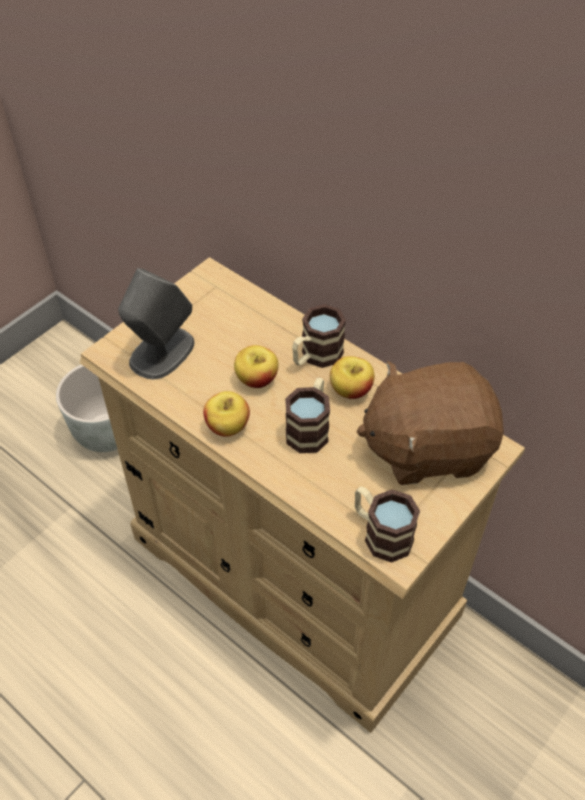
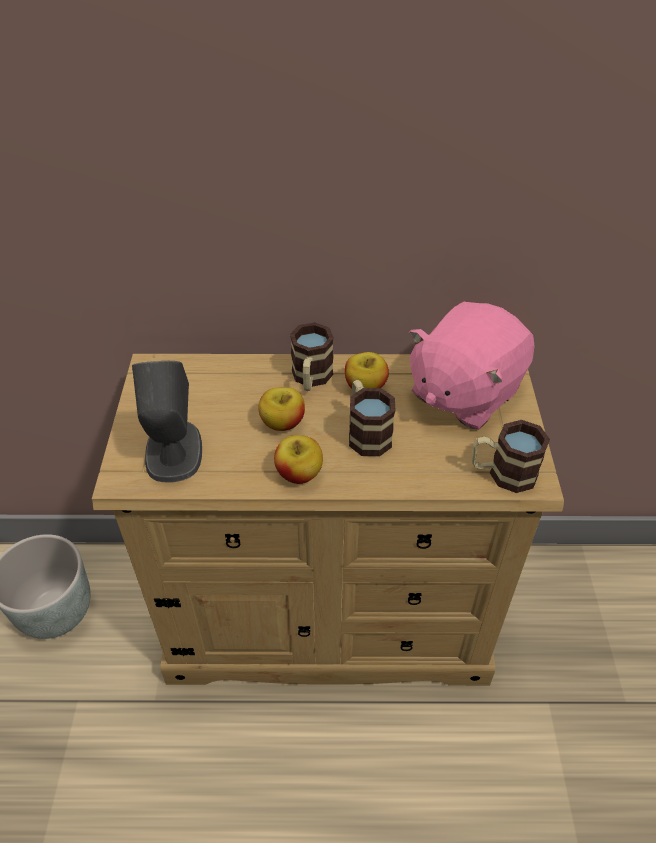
camera: 40 degrees left, 5 degrees down
brown plush toy [356,361,504,485] -> pink plush toy [409,302,535,430]

